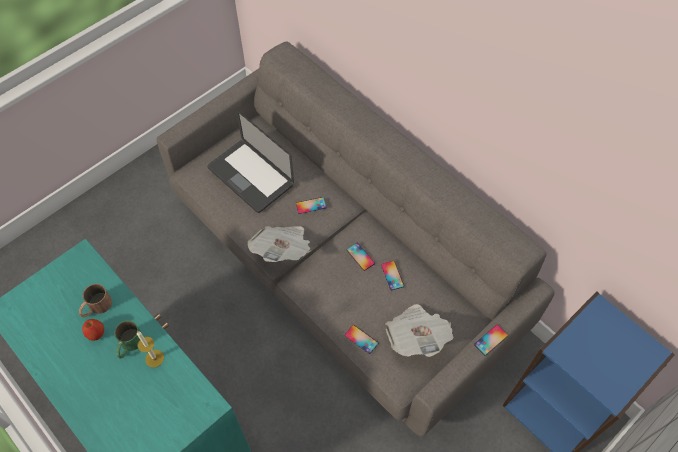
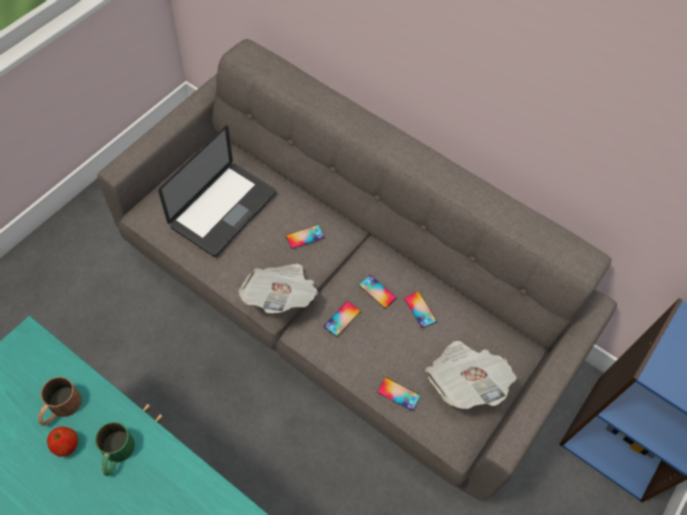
camera: 15 degrees left, 0 degrees up
candle [137,331,164,368] -> none
laptop [207,110,294,213] -> laptop turned 90 degrees counterclockwise [158,125,276,257]
phone [474,325,508,356] -> phone moved to [324,301,361,337]

